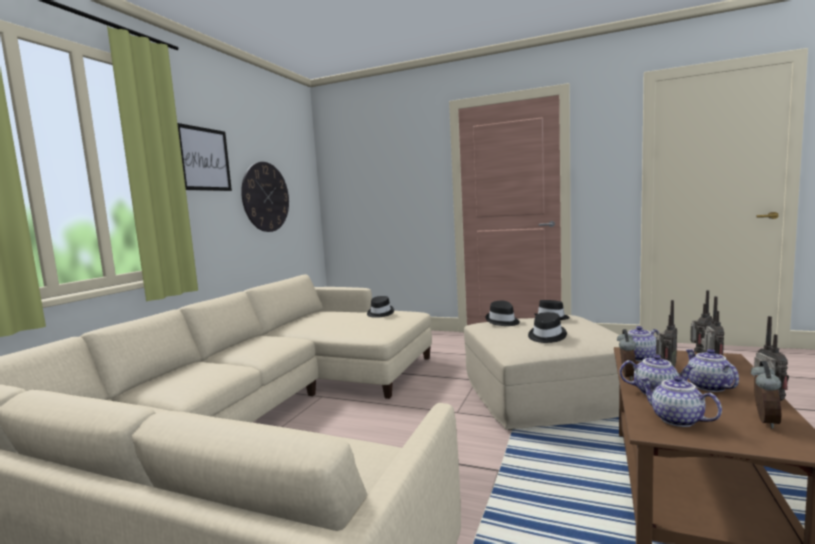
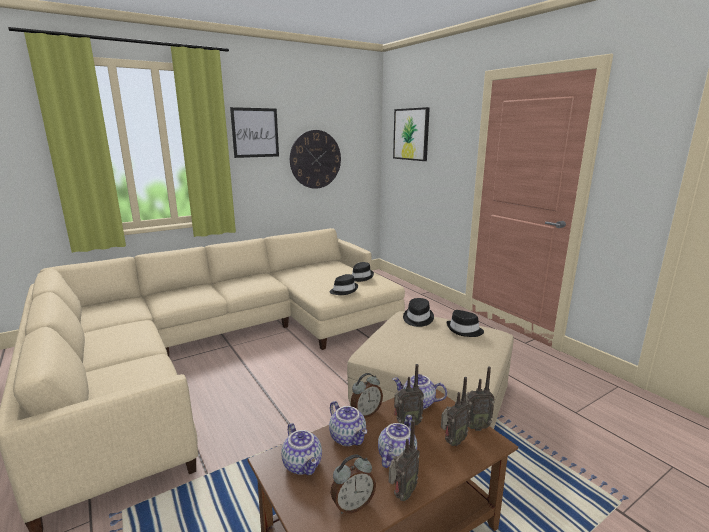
camera: 35 degrees right, 10 degrees up
black hat [528,312,567,343] -> black hat moved to [329,274,358,295]
teapot [640,376,722,427] -> teapot turned 150 degrees clockwise [281,423,322,475]
none -> picture [393,107,430,161]

